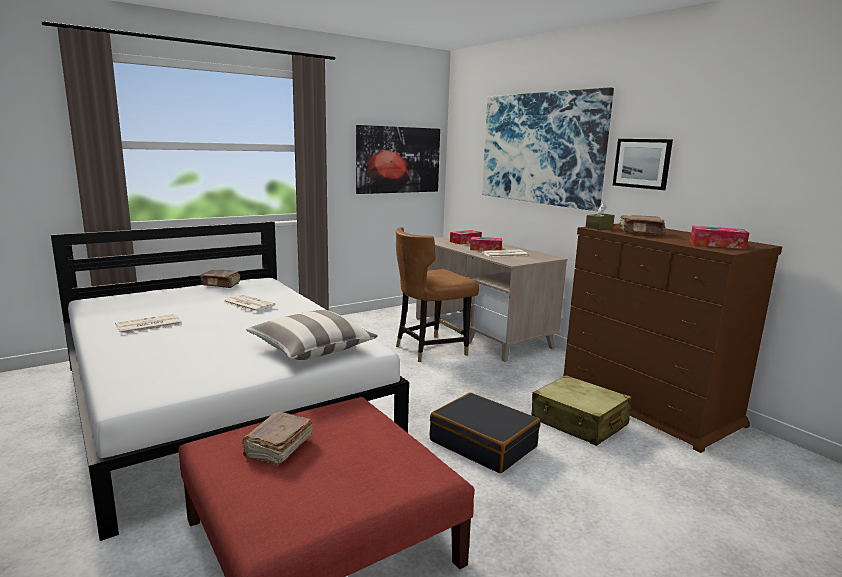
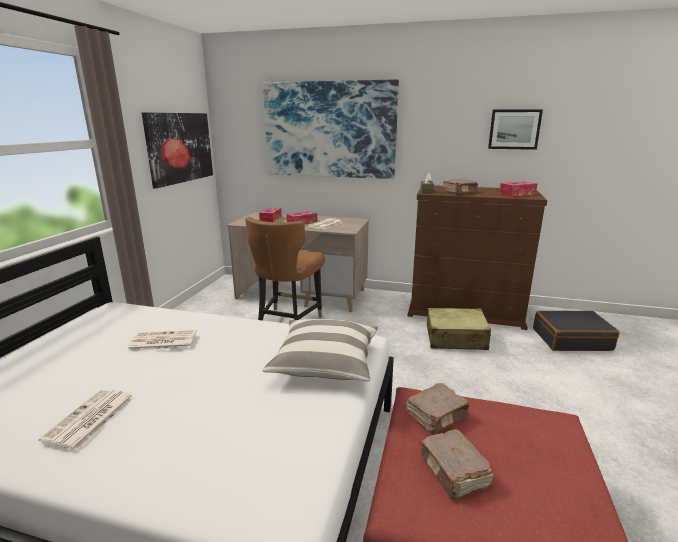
camera: 40 degrees left, 5 degrees up
brown book [200,270,240,288] -> brown book moved to [407,383,469,433]
black suitcase [430,393,540,473] -> black suitcase moved to [533,311,620,351]
picture [613,139,673,190] -> picture moved to [488,109,543,150]

